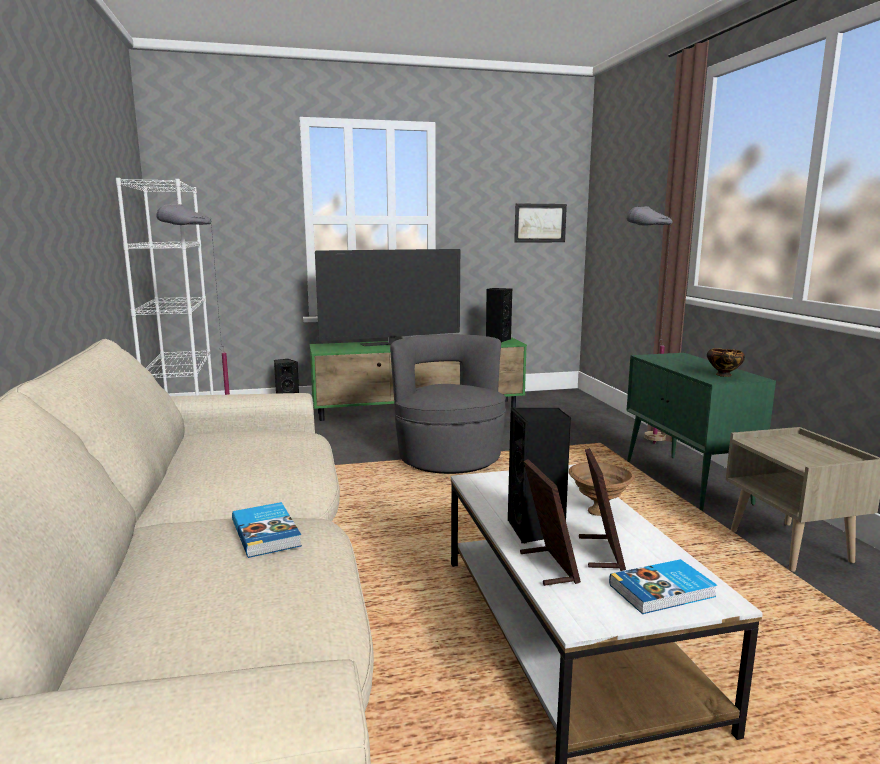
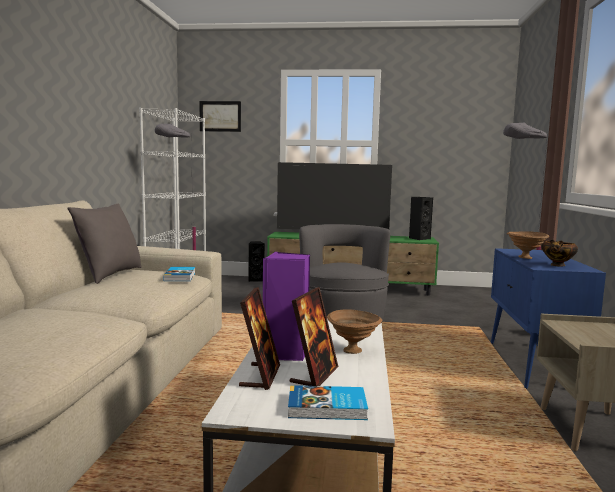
camera: 20 degrees right, 5 degrees down
book [232,502,302,558] -> book moved to [163,267,195,281]
black speaker [508,407,571,543] -> purple speaker [263,252,310,361]
picture [514,203,567,243] -> picture moved to [199,101,241,132]
green cabinet [627,353,776,511] -> blue cabinet [491,248,606,389]
none -> grey pillow [67,204,142,284]
none -> brown bowl [507,231,549,259]

